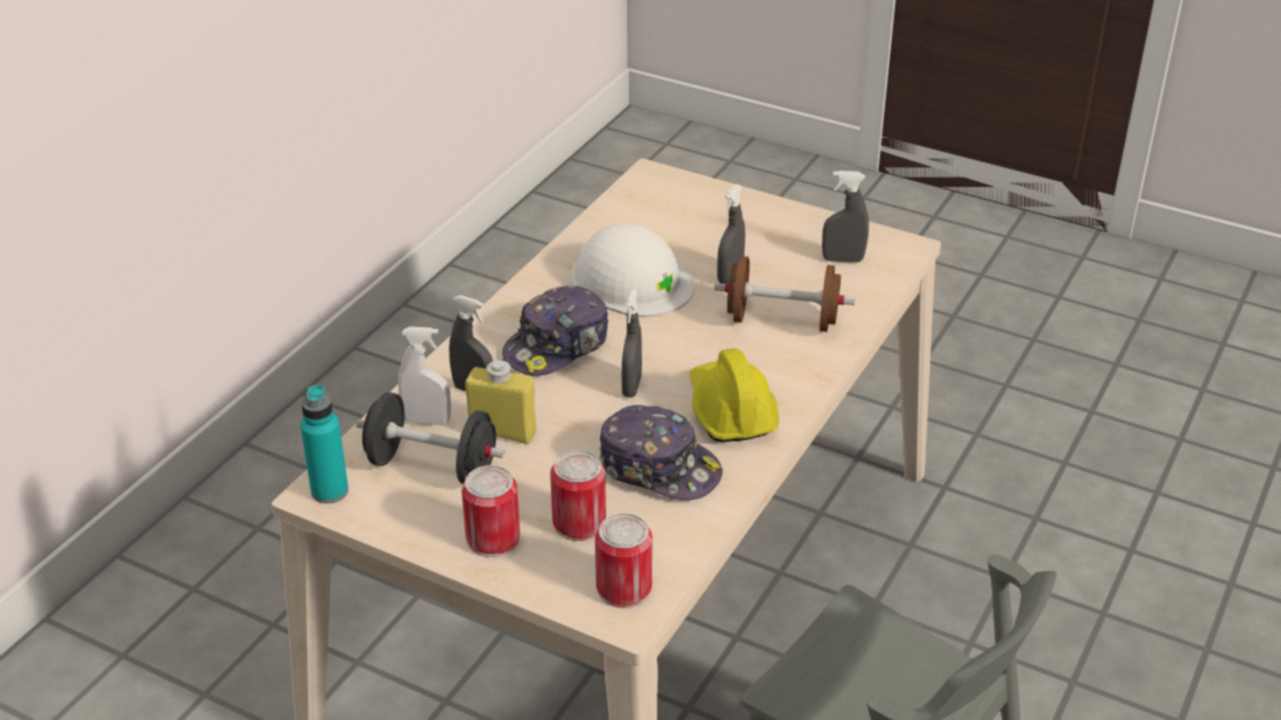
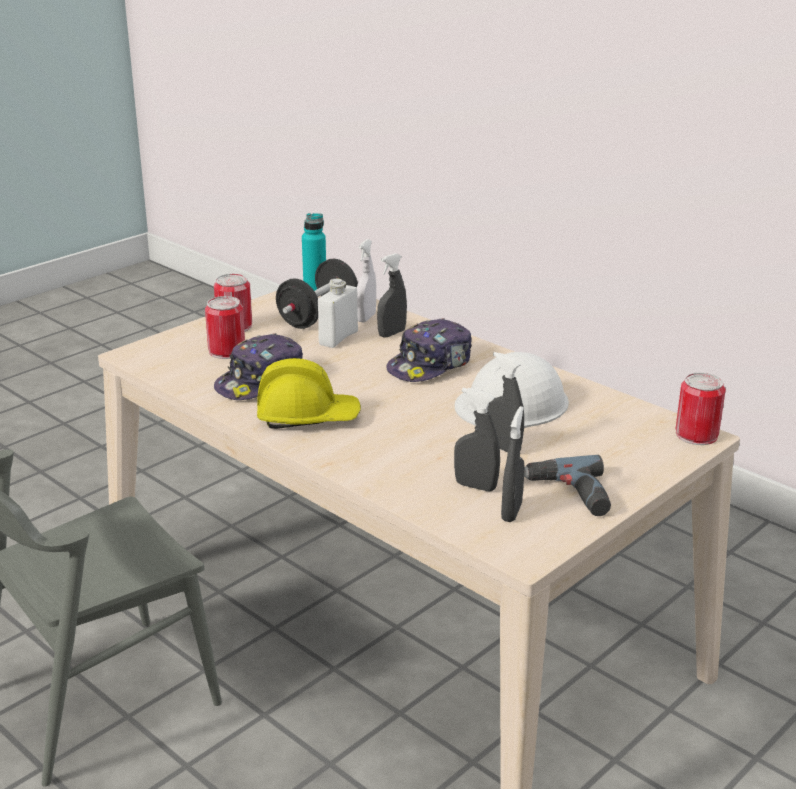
camera: 105 degrees right, 10 degrees down
yellow bottle [465,359,536,444] -> white bottle [318,279,358,348]
cap [502,286,608,376] -> cap turned 105 degrees counterclockwise [386,318,472,382]
can [595,513,653,608] -> can moved to [676,373,726,445]
grey spray bottle [622,289,642,398] -> grey spray bottle moved to [454,388,500,492]
brown dumbbell [714,256,855,332] -> none
none -> power drill [524,455,611,516]

